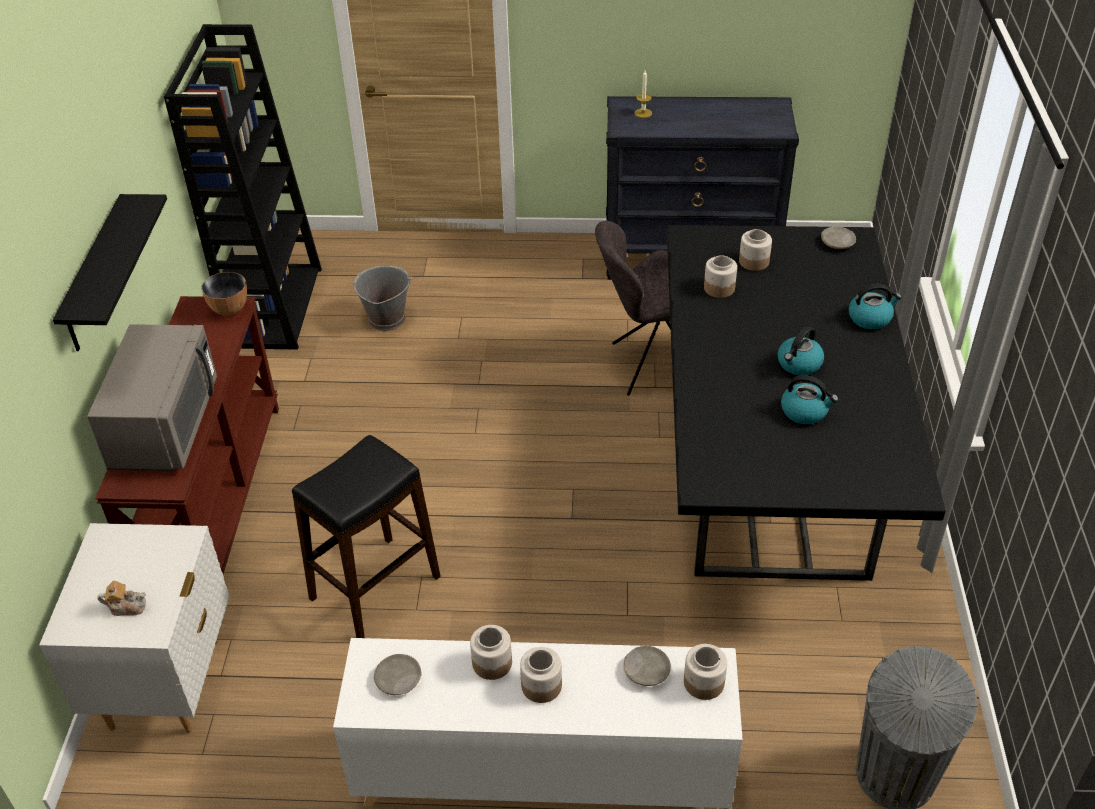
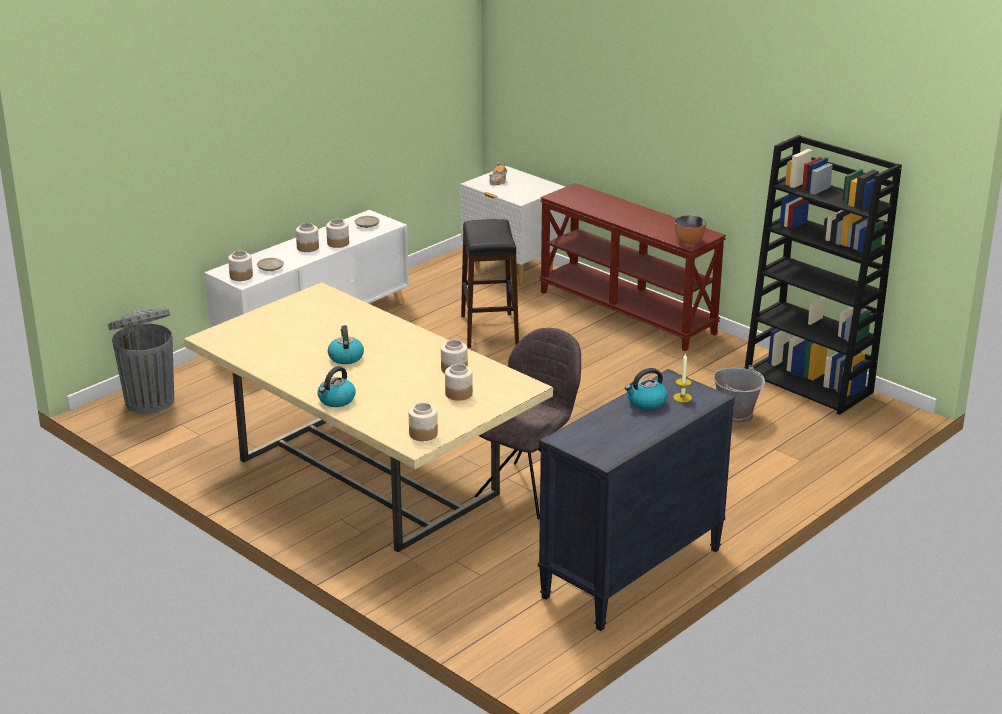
camera: 130 degrees right, 15 degrees down
black shelf [53,194,167,351] -> none
grey microwave [87,324,217,471] -> none
black dining table [667,225,946,581] -> beige dining table [184,282,553,552]
kettle [781,375,838,424] -> kettle moved to [625,368,667,410]
beige plate [821,227,856,249] -> jar [409,403,438,441]

